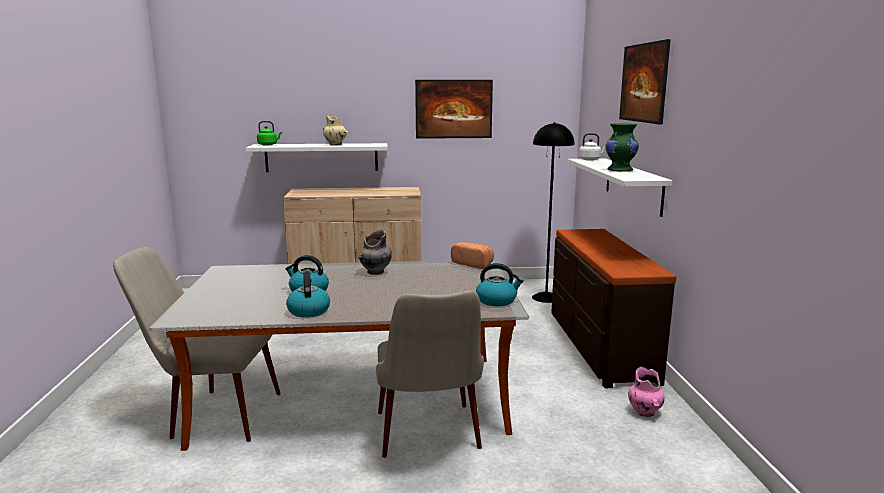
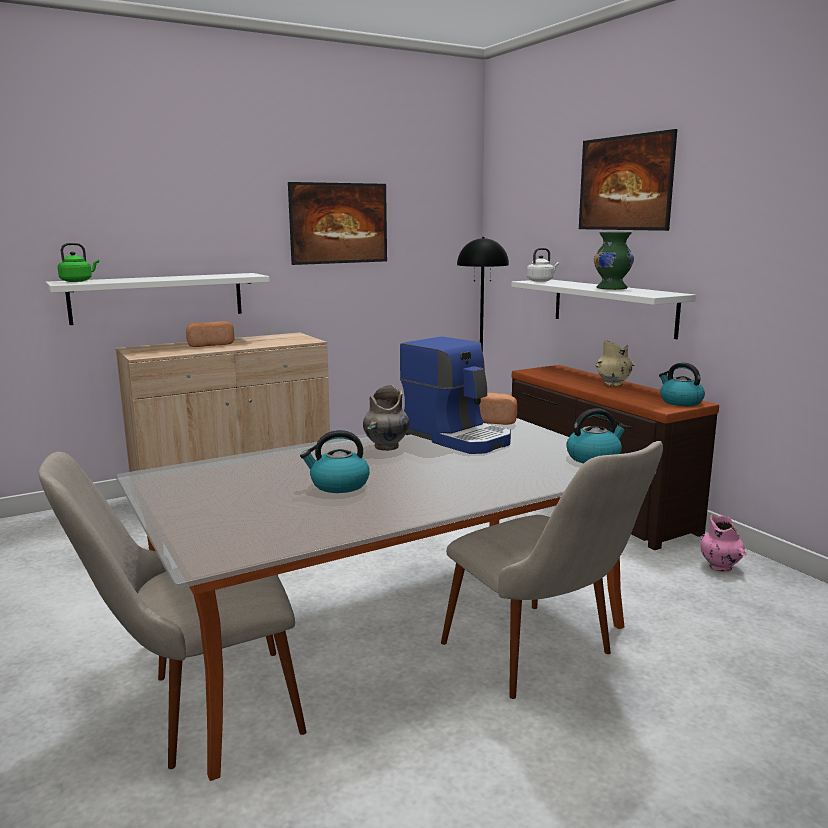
camera: 25 degrees left, 0 degrees up
kettle [286,272,330,318] -> kettle moved to [659,362,705,406]
beige vase [323,115,348,145] -> beige vase moved to [596,340,635,386]
none -> bread [186,321,234,347]
none -> coffee machine [400,336,511,454]

